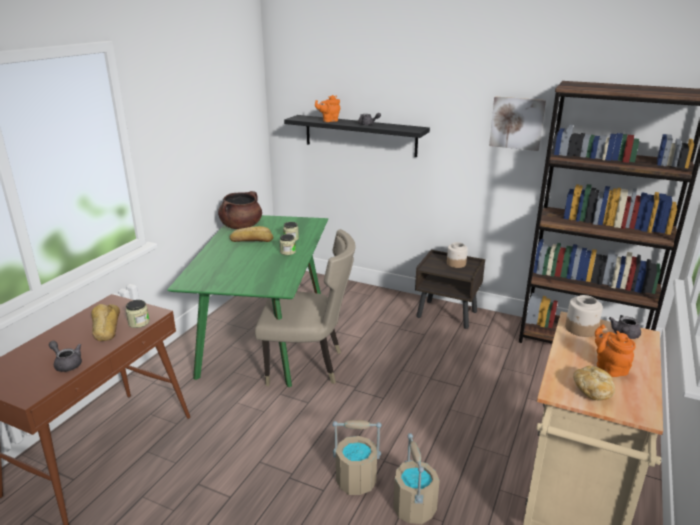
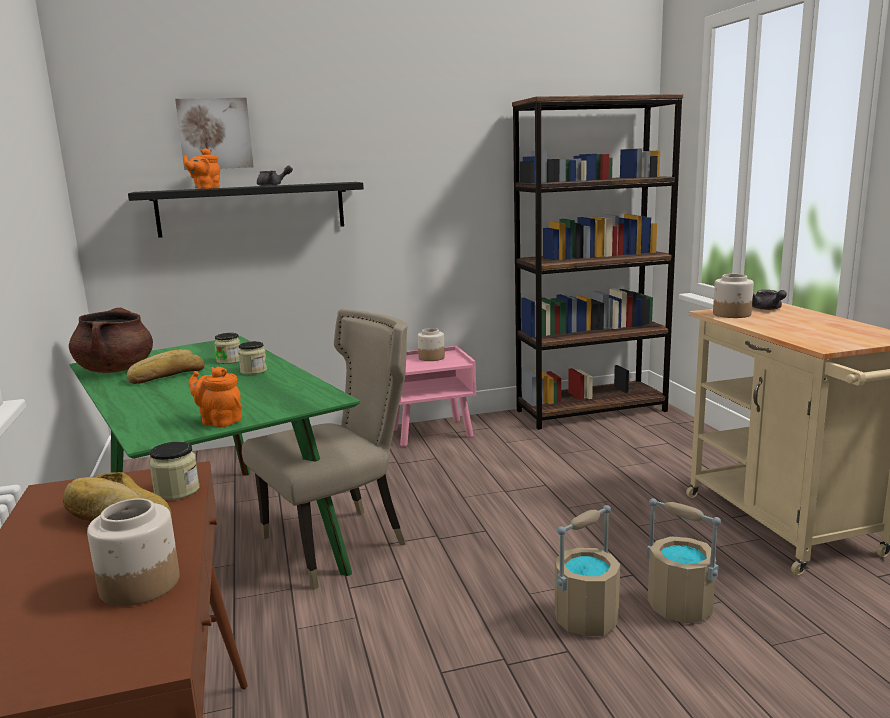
camera: 40 degrees left, 10 degrees down
grey teapot [49,341,82,372] -> jar [87,499,180,606]
brown nightstand [415,250,485,329] -> pink nightstand [394,346,476,447]
picture [489,96,546,151] -> picture moved to [175,98,254,170]
bread [573,366,615,401] -> none
orange teapot [595,325,636,377] -> orange teapot moved to [188,367,242,428]

